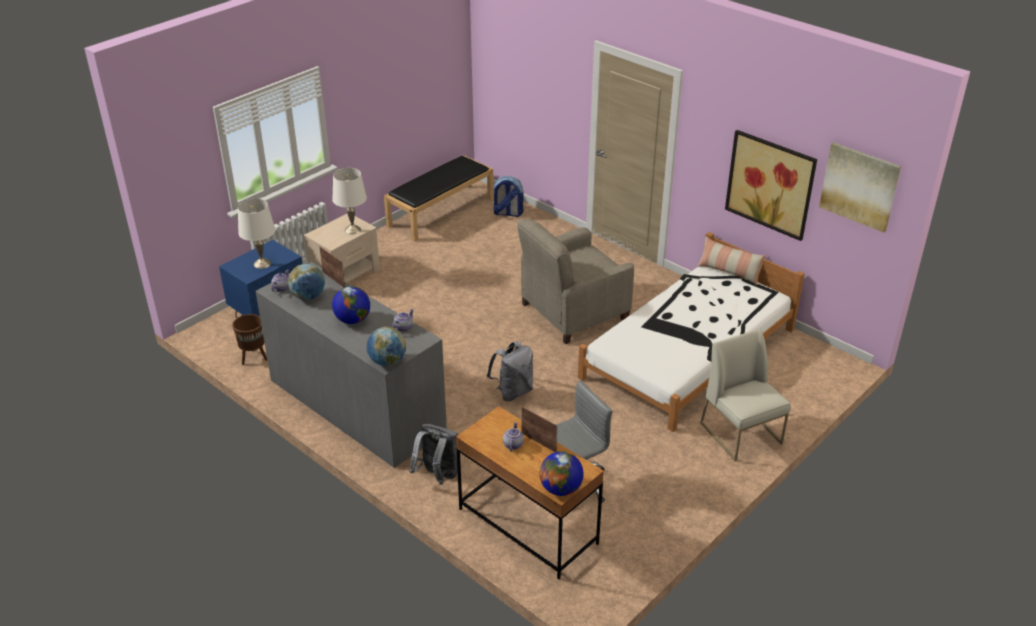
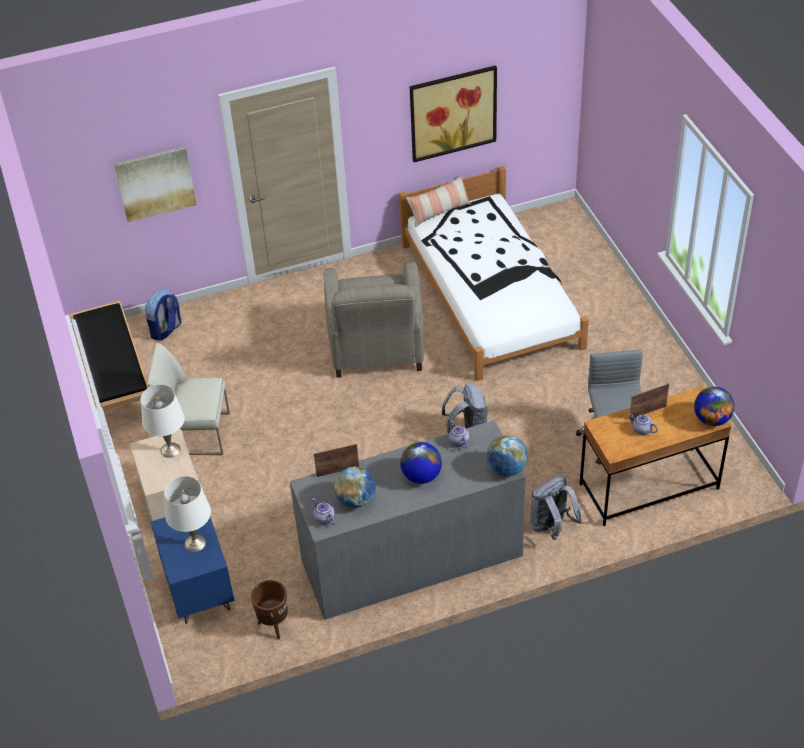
camera: 60 degrees left, 10 degrees up
white chair [700,328,791,461] -> white chair moved to [147,343,230,455]
picture [819,142,901,233] -> picture moved to [114,146,197,222]

